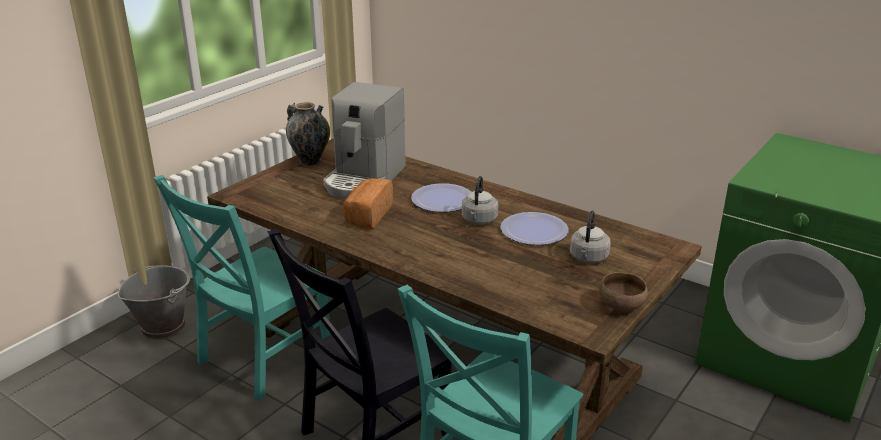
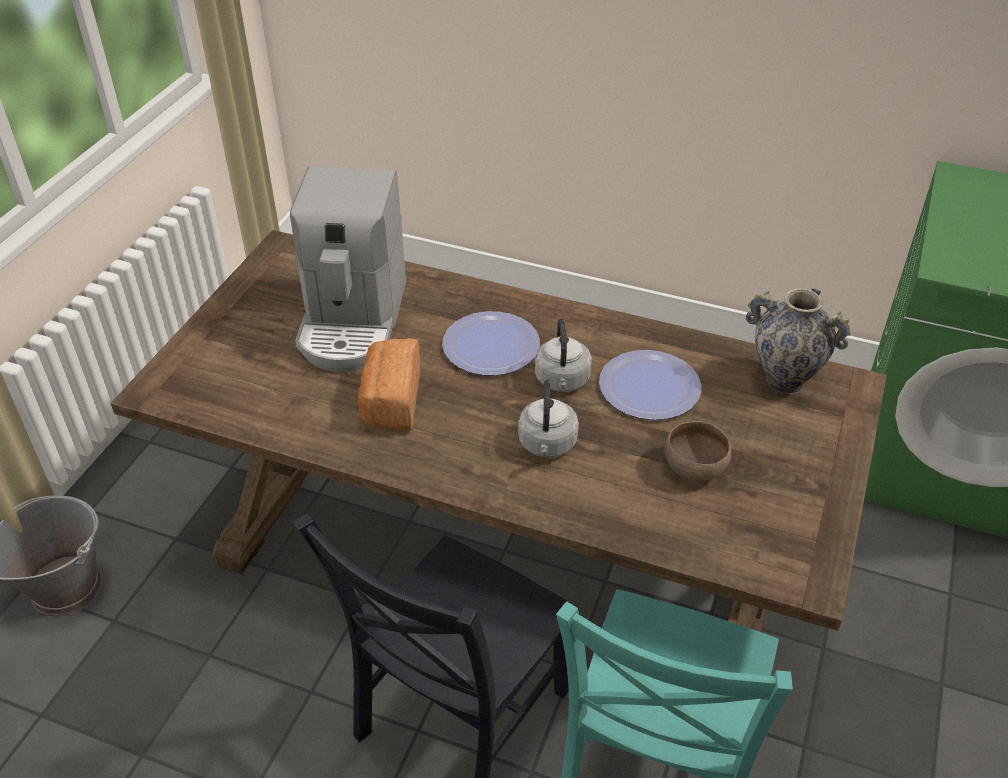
camera: 15 degrees left, 15 degrees up
turquoise chair [153,175,331,400] -> none
vase [286,102,330,165] -> vase moved to [746,288,851,393]
grey kettle [570,210,611,264] -> grey kettle moved to [518,379,579,458]
brown bowl [599,272,648,311] -> brown bowl moved to [664,421,731,481]

